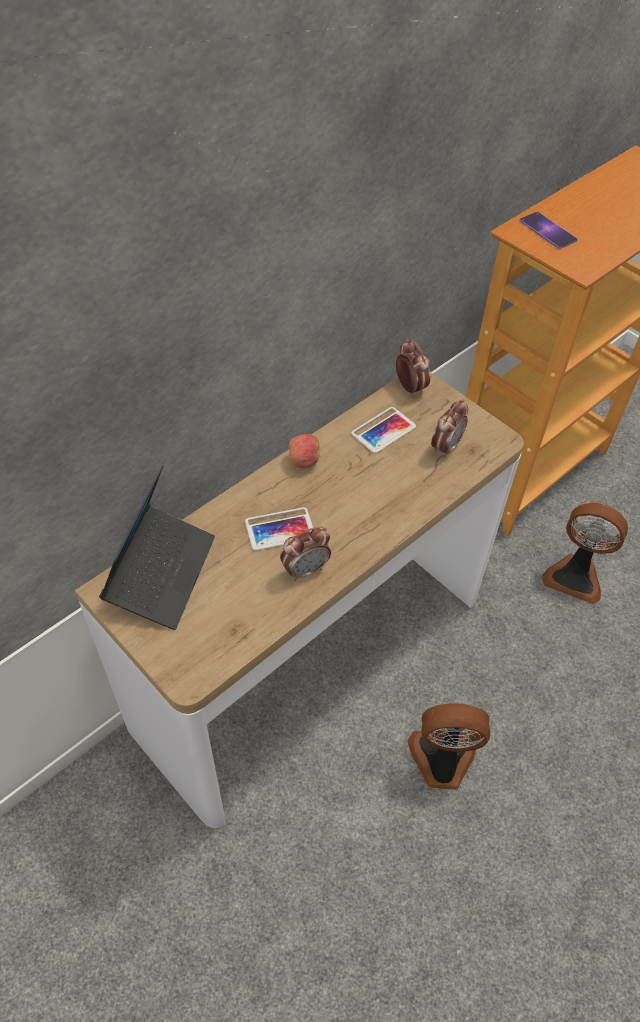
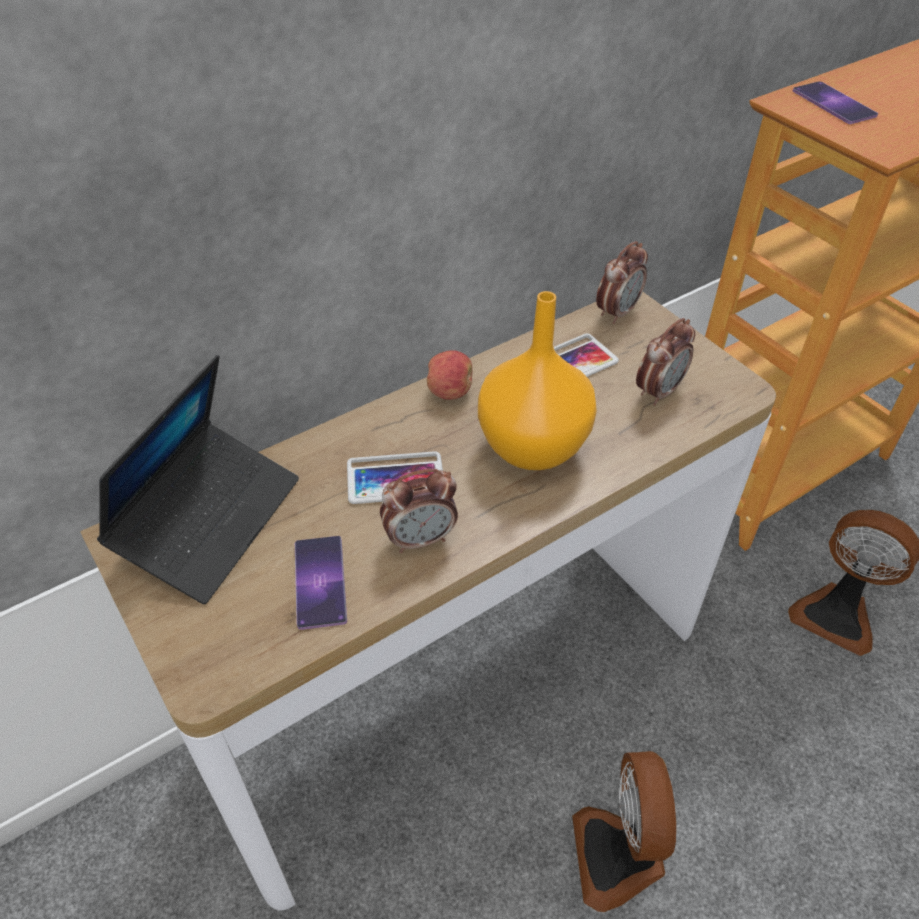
camera: 10 degrees right, 5 degrees down
alarm clock [396,339,430,396] -> alarm clock turned 60 degrees clockwise [596,241,648,324]
fan [408,703,490,790] -> fan turned 105 degrees counterclockwise [572,751,676,912]
none -> phone [295,536,347,630]
none -> orange vase [478,291,597,470]

